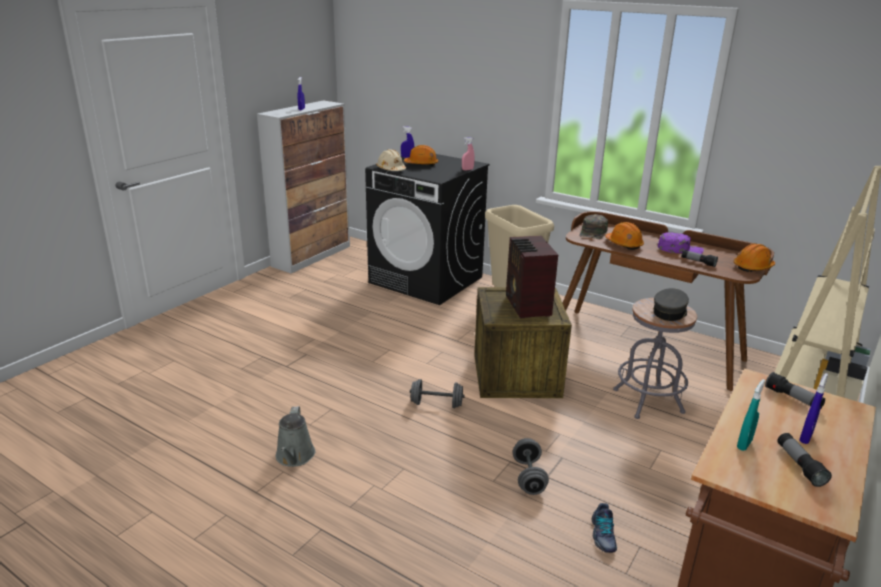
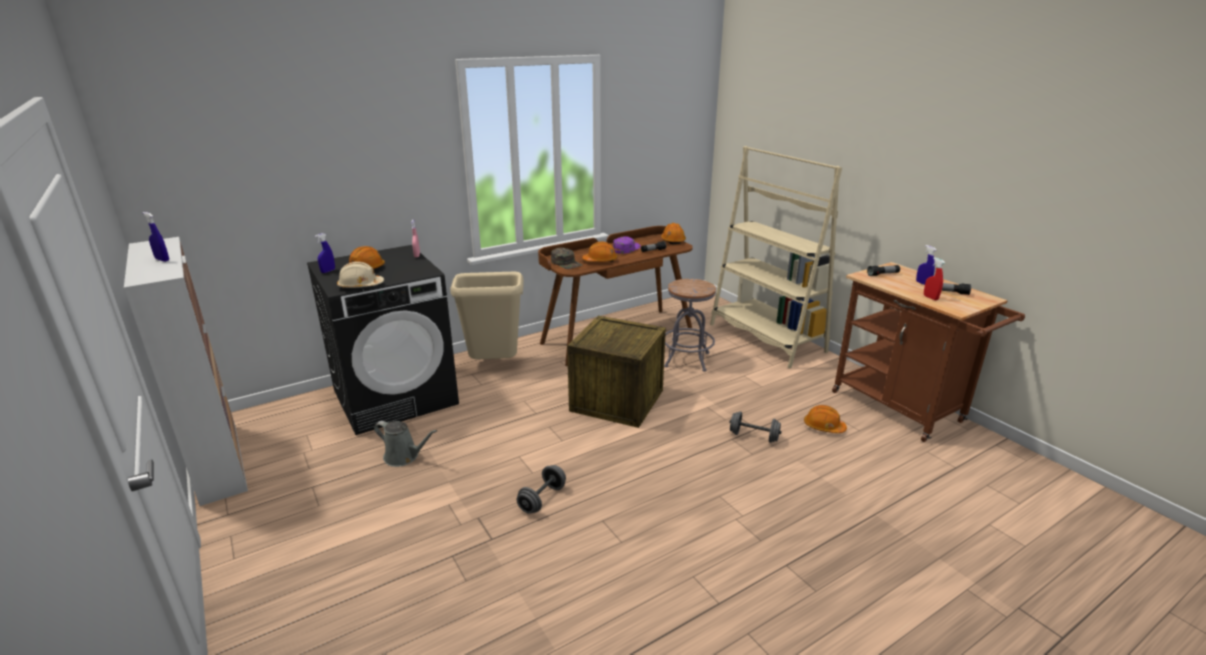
camera: 65 degrees left, 0 degrees up
grey watering can [276,406,315,467] -> grey watering can moved to [374,421,437,467]
grey dumbbell [410,379,465,408] -> grey dumbbell moved to [517,465,566,514]
radio [506,236,558,318] -> none
shoe [591,503,617,553] -> orange hard hat [804,405,847,433]
grey cap [653,288,689,321] -> none
turquoise spray bottle [737,379,765,451] -> red spray bottle [924,257,945,300]

